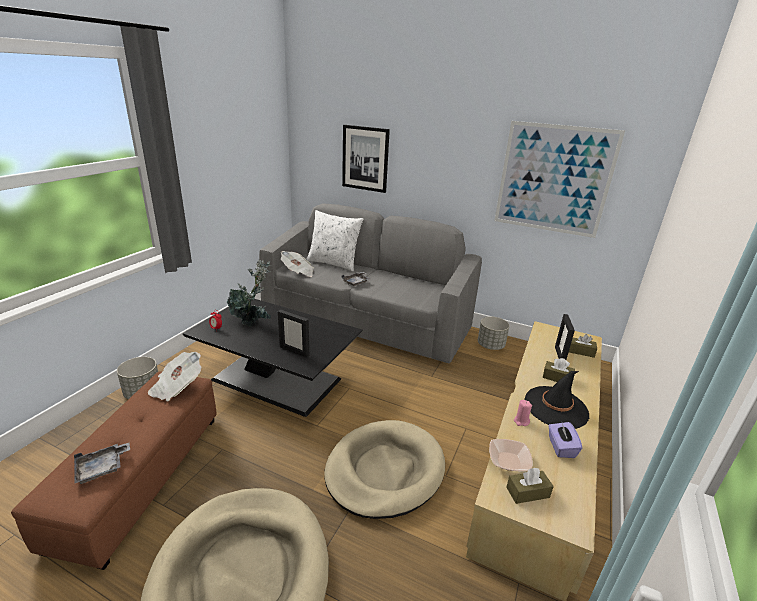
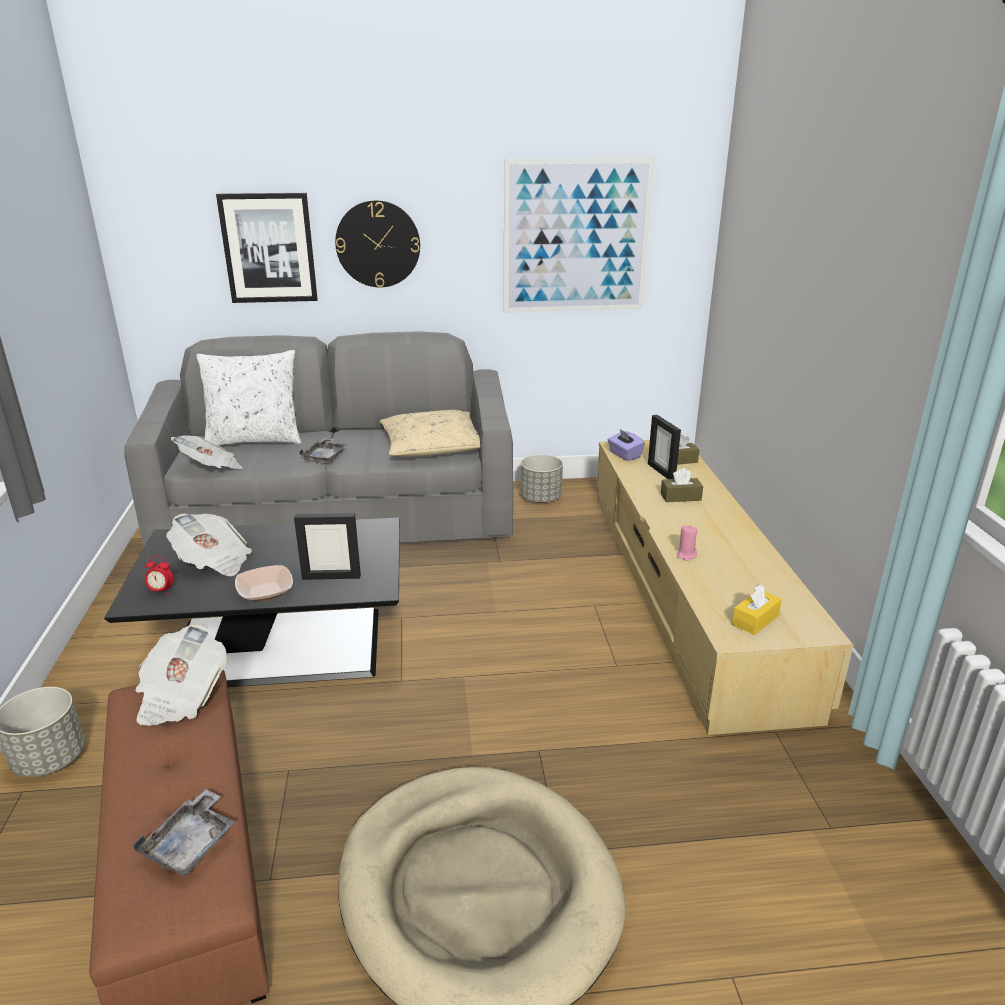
camera: 30 degrees left, 0 degrees up
potted plant [227,260,271,326] -> newspaper [167,513,252,576]
beige dog bed [324,420,445,519] -> none
bowl [489,439,533,471] -> bowl moved to [235,565,293,601]
brown tissue box [506,468,554,504] -> yellow tissue box [732,584,782,635]
black hat [525,371,589,429] -> none
purple tissue box [548,422,582,458] -> purple tissue box moved to [608,429,645,461]
none -> wall clock [335,200,420,287]
none -> beige pillow [380,410,480,457]

